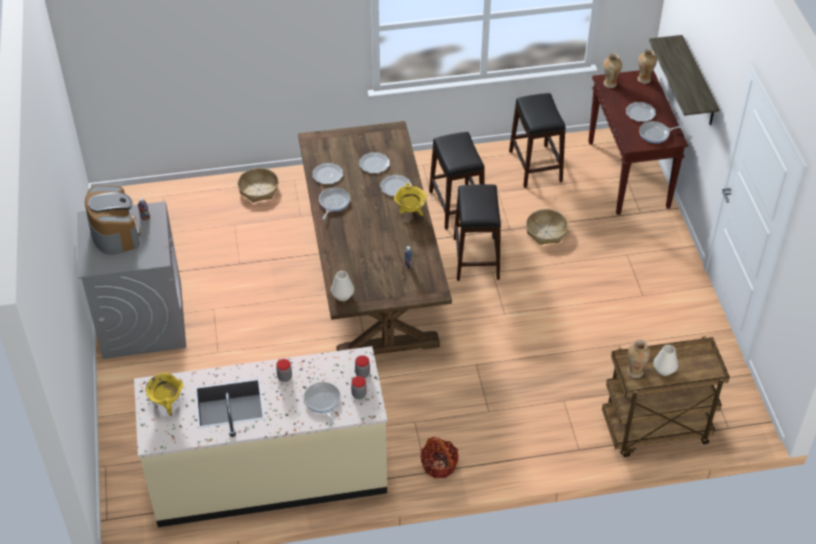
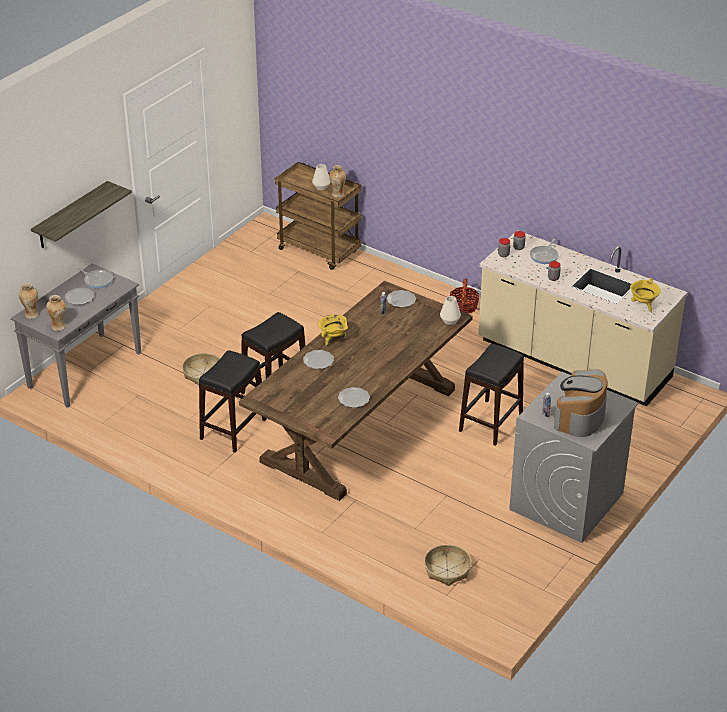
camera: 135 degrees left, 10 degrees down
basket [238,168,279,203] -> basket moved to [424,545,471,586]
frying pan [319,188,350,220] -> none
plate [359,152,390,173] -> plate moved to [387,290,416,307]
black stool [509,93,566,188] -> black stool moved to [459,344,524,446]
brown console table [588,70,688,215] -> grey console table [11,263,141,408]

